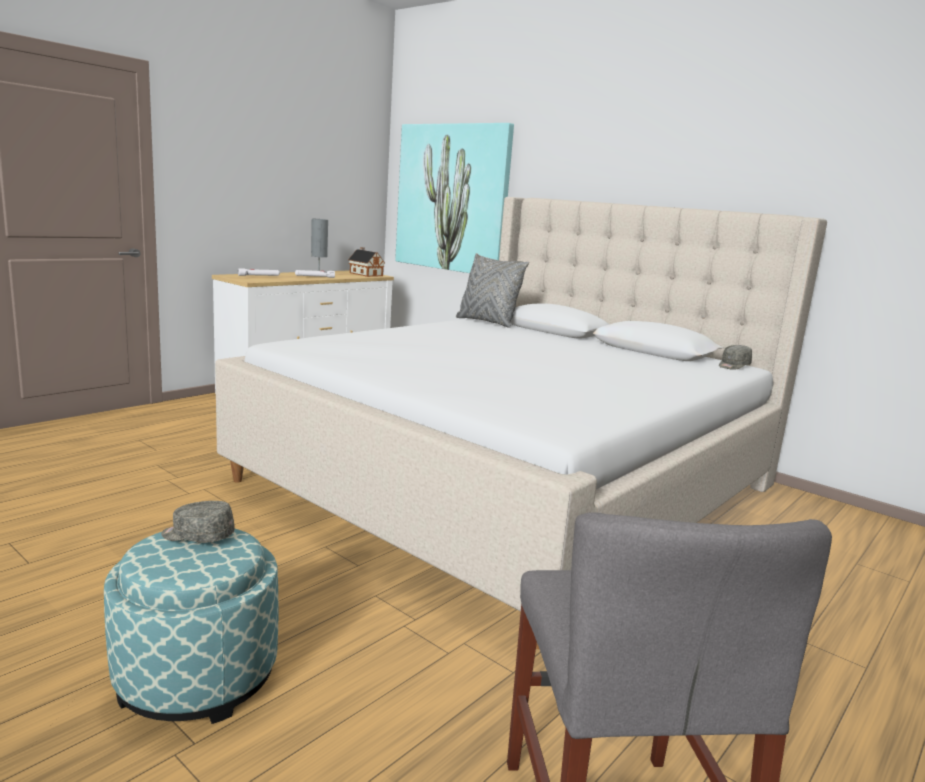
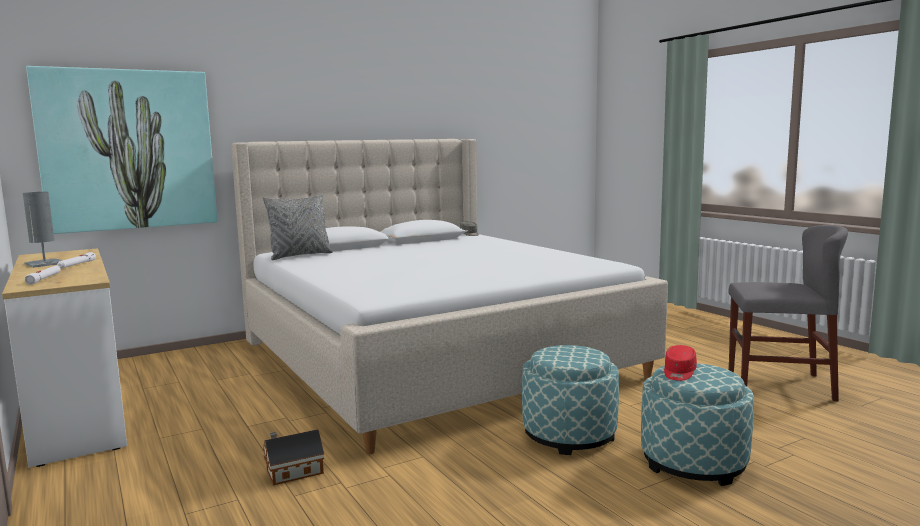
camera: 70 degrees left, 5 degrees down
grey cap [161,501,235,542] -> red cap [664,345,697,381]
toy house [348,247,385,277] -> toy house moved to [263,429,324,485]
none -> ottoman [522,345,619,455]

